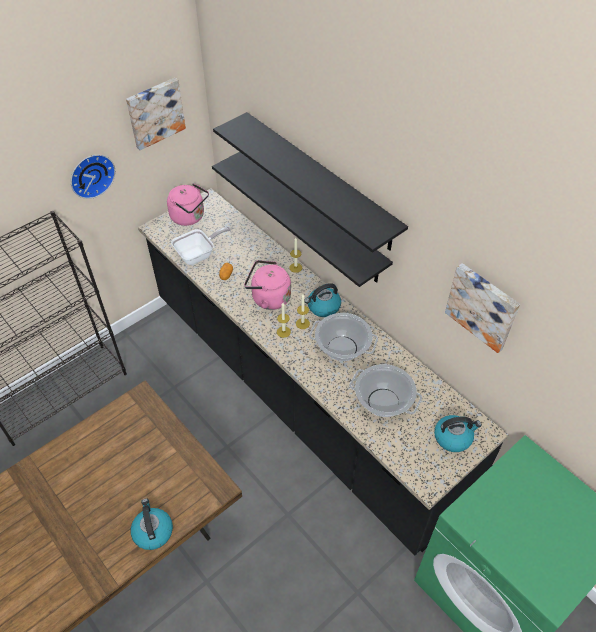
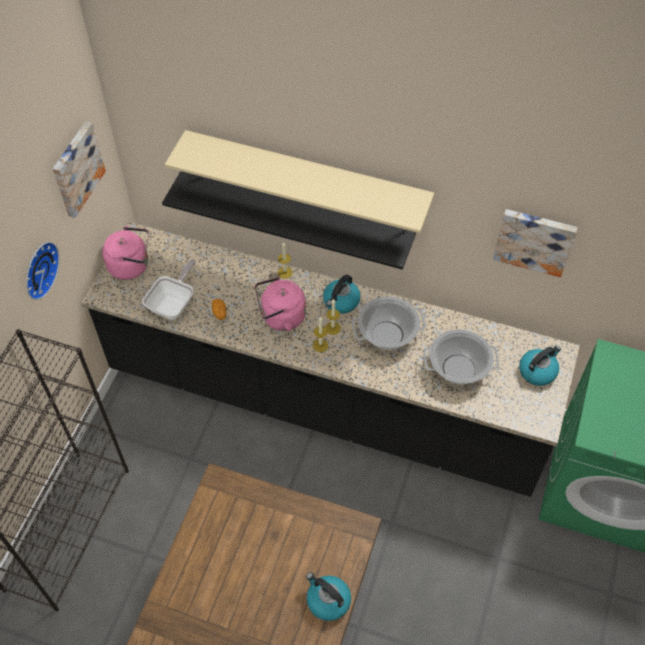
camera: 30 degrees left, 5 degrees up
black shelf [213,112,408,253] -> beige shelf [165,130,434,233]

